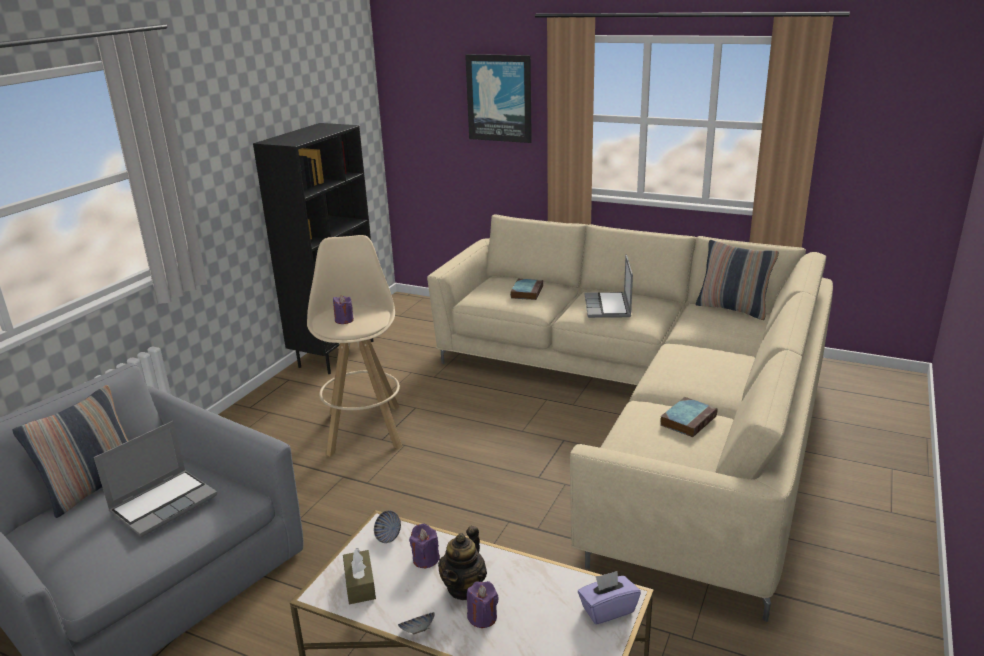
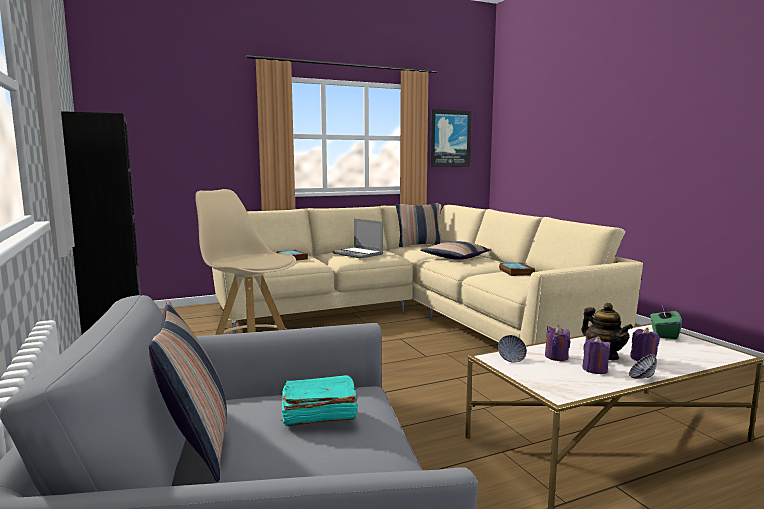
camera: 50 degrees left, 15 degrees down
laptop [94,421,217,537] -> turquoise book [281,375,358,427]
purple candle [333,296,354,324] -> purple candle moved to [582,336,610,374]
brown tissue box [343,548,376,604] -> none
picture [465,54,532,143] -> picture moved to [430,109,472,167]
purple tissue box [578,571,641,625] -> green tissue box [650,306,682,339]
none -> pillow [420,241,491,260]

